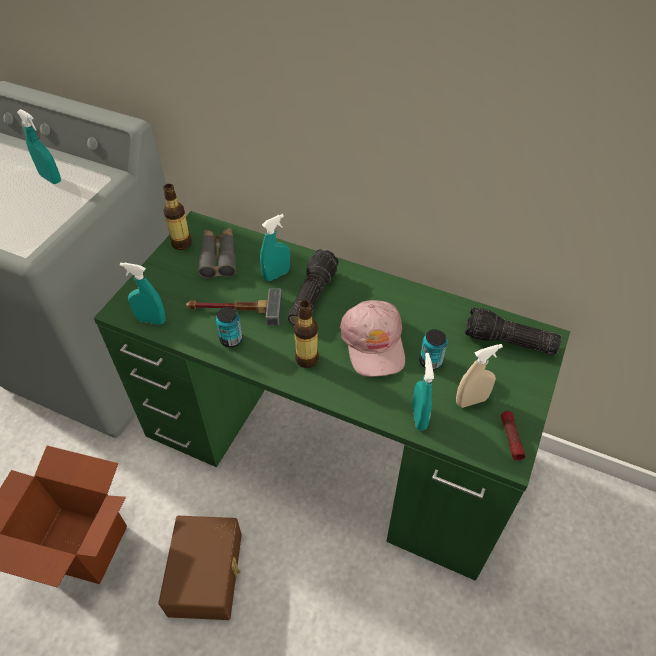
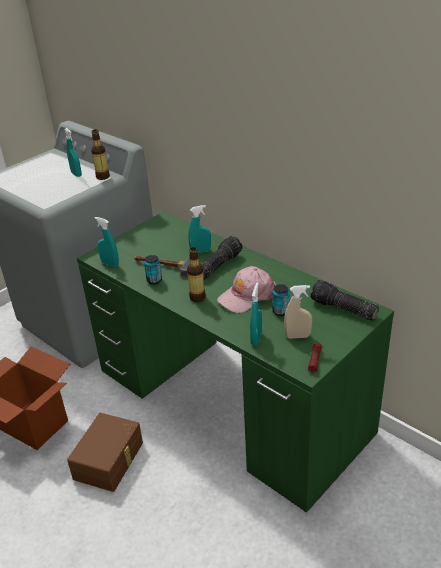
camera: 20 degrees right, 15 degrees down
bottle [163,184,192,250] -> bottle moved to [91,129,110,180]
grey binoculars [198,228,236,279] -> none
pink cap [340,300,405,377] -> pink cap turned 45 degrees clockwise [217,266,276,313]

